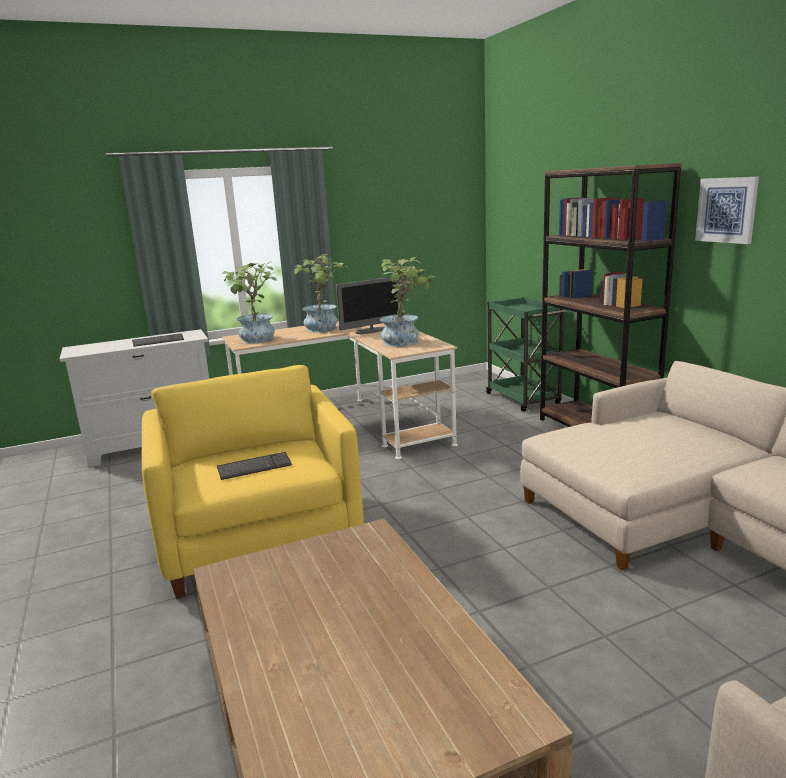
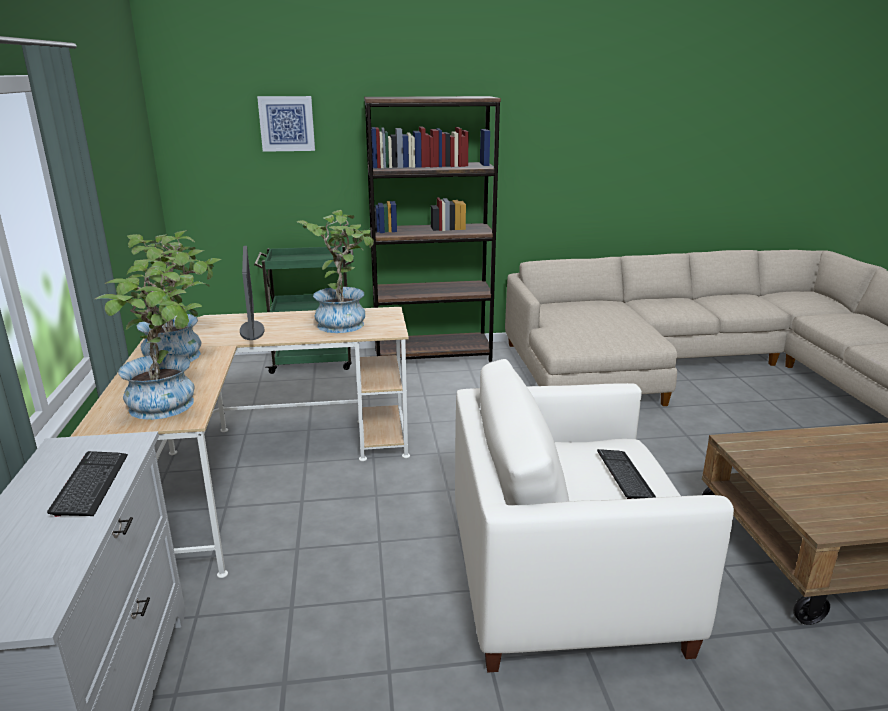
camera: 75 degrees left, 5 degrees up
yellow armchair [142,365,364,599] -> white armchair [455,359,734,673]
picture [695,177,759,244] -> picture moved to [257,96,315,152]

